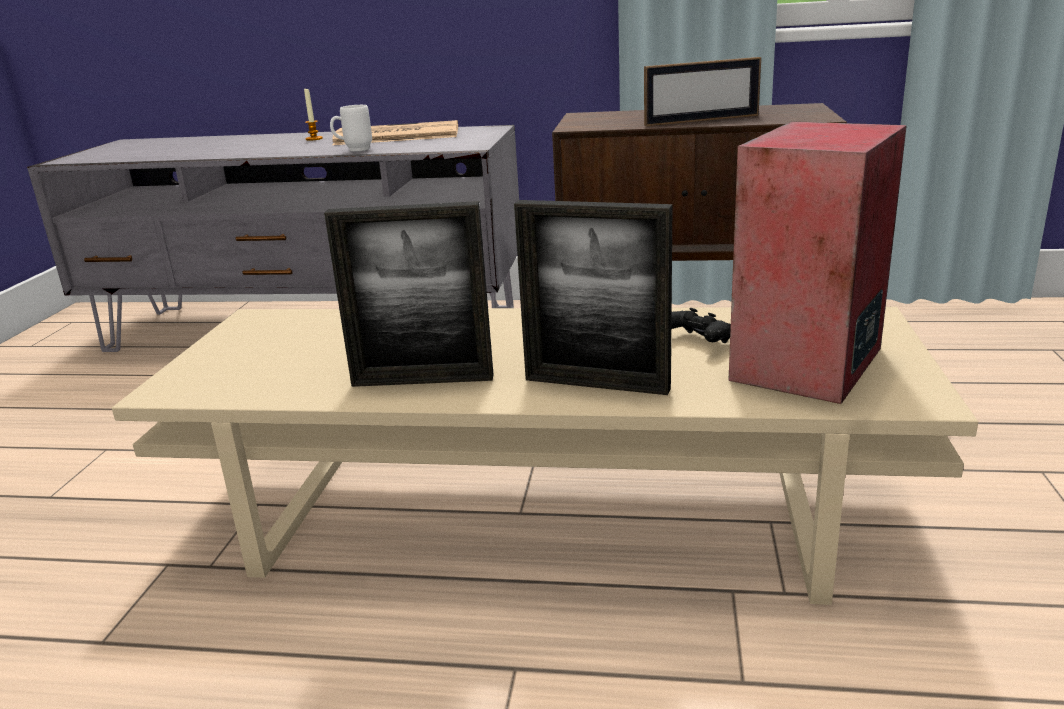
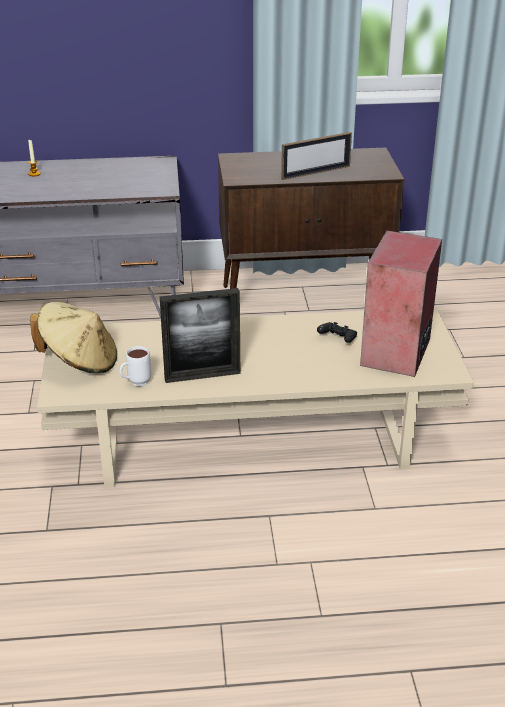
camera: 15 degrees left, 10 degrees up
white mug [330,105,372,151] -> white mug moved to [119,346,151,386]
newspaper [332,120,458,145] -> none
picture frame [514,200,673,395] -> none
none -> beige hat [30,302,117,373]

